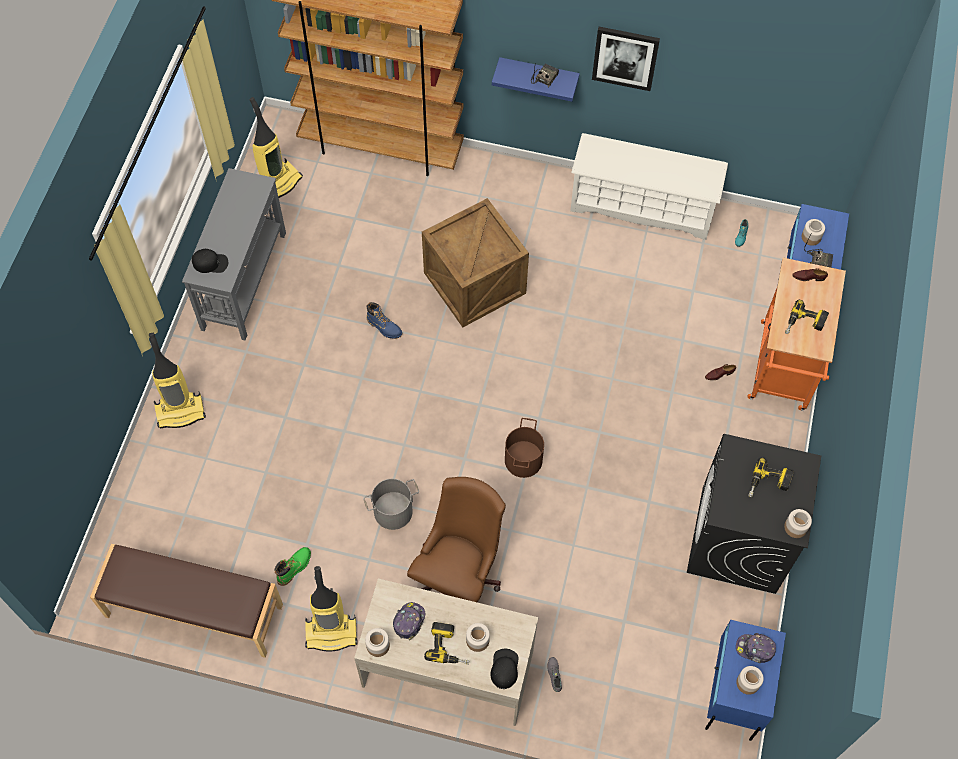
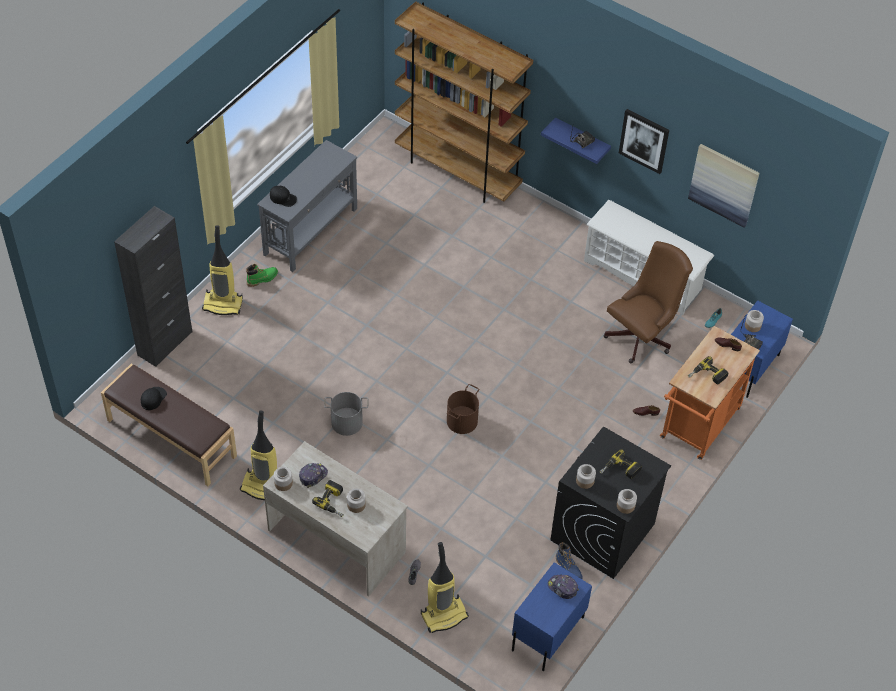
camera: 20 degrees right, 10 degrees down
vacuum cleaner [249,97,303,198] -> vacuum cleaner moved to [421,542,469,633]
green boot [274,547,311,586] -> green boot moved to [246,264,278,287]
blue boot [366,302,402,339] -> blue boot moved to [556,542,583,579]
brown office chair [407,477,506,603] -> brown office chair moved to [604,241,693,363]
crate [422,198,529,327] -> none
black cap [490,649,518,689] -> black cap moved to [141,387,167,410]
jar [736,666,764,695] -> jar moved to [576,464,596,489]
none -> black cabinet [114,206,192,367]
none -> picture [688,144,759,228]

